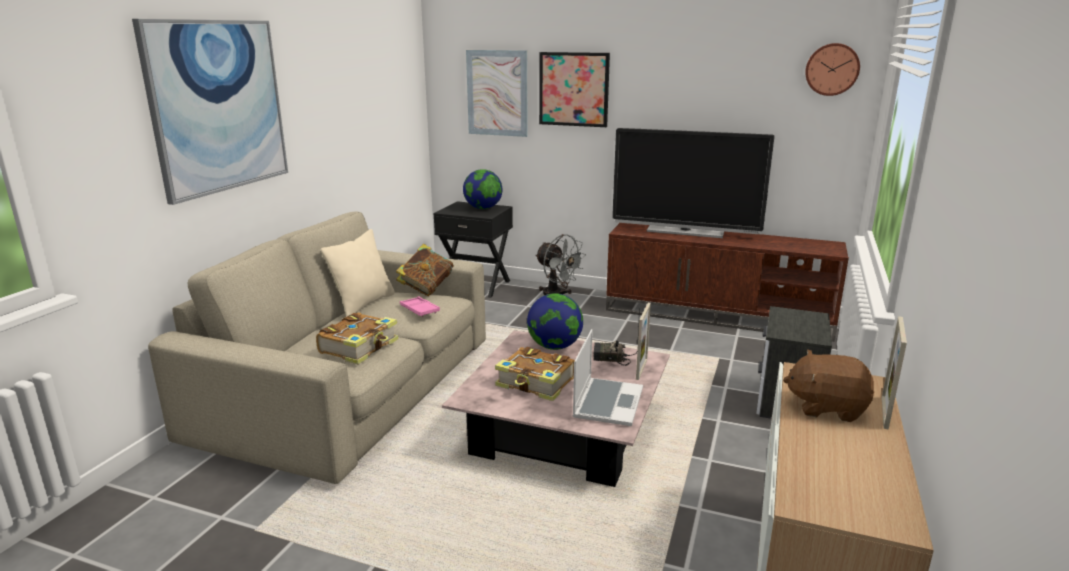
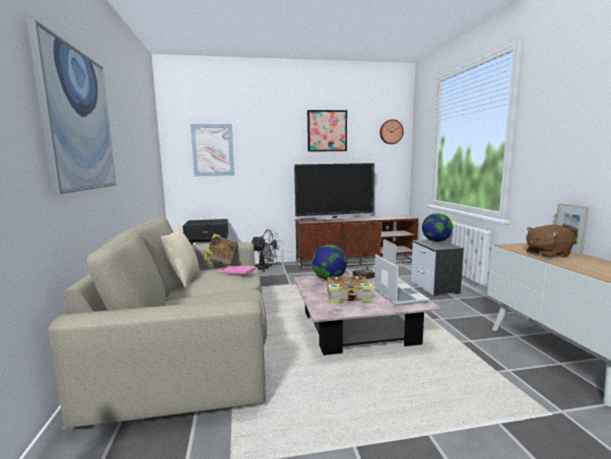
camera: 30 degrees left, 10 degrees down
book [316,312,398,364] -> none
globe [463,169,503,209] -> globe moved to [422,213,453,242]
picture [539,52,610,127] -> picture moved to [307,110,347,152]

